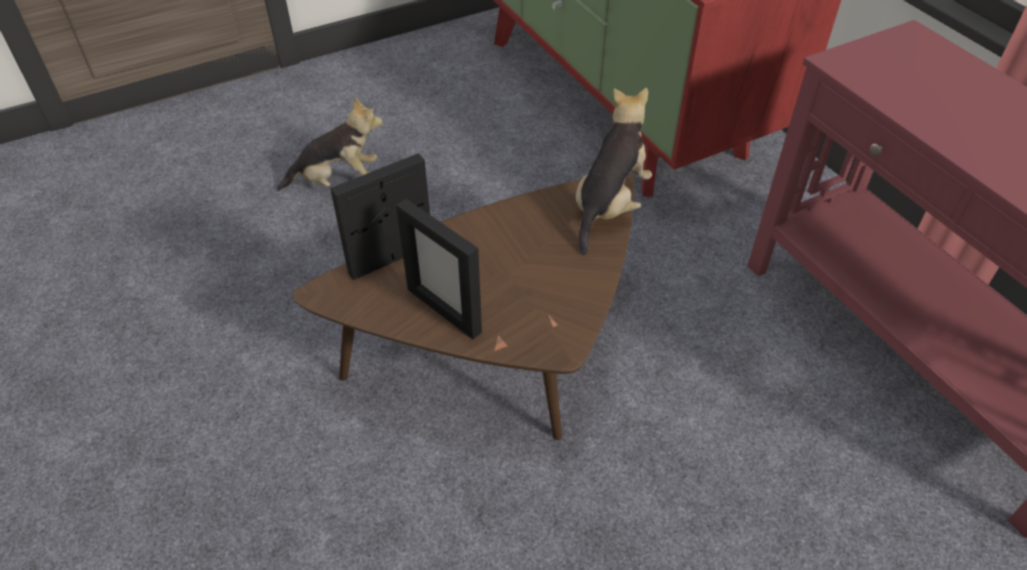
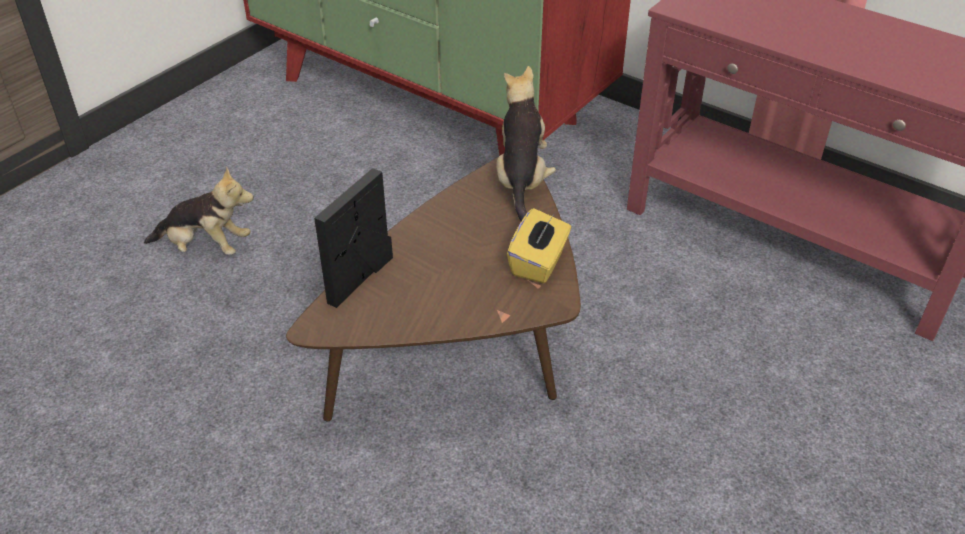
camera: 25 degrees left, 5 degrees down
plush toy [277,97,382,191] -> plush toy turned 45 degrees clockwise [144,167,254,255]
picture frame [396,199,482,339] -> none
none -> yellow tissue box [507,208,571,283]

